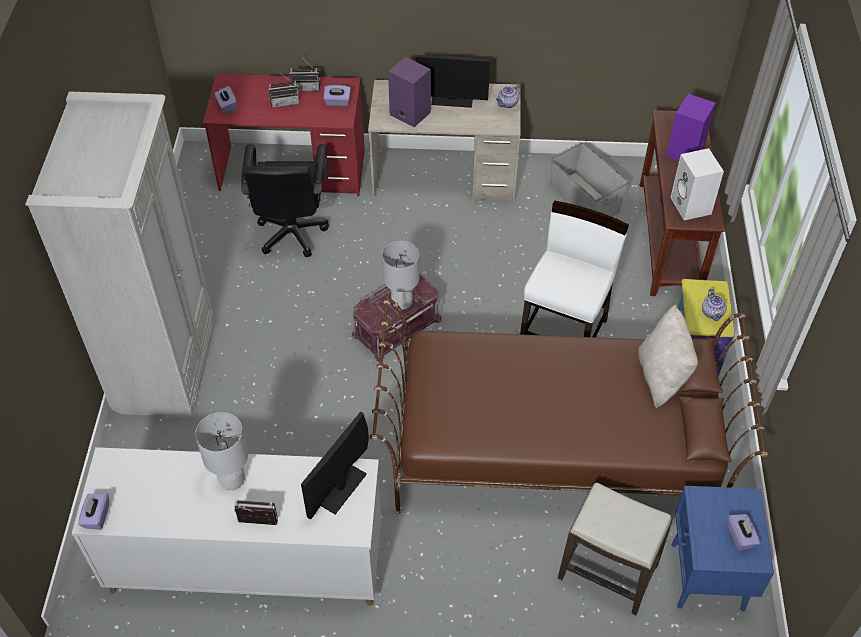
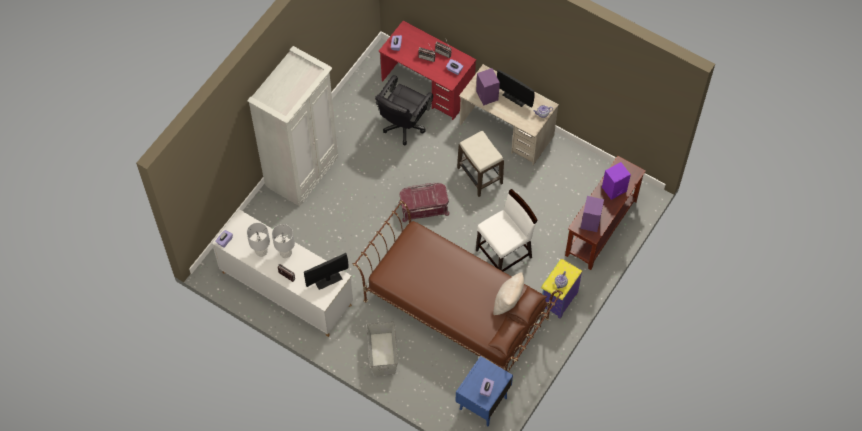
camera: 30 degrees right, 10 degrees up
grey table lamp [382,241,420,310] -> grey table lamp moved to [247,223,270,257]
grey storage box [550,142,629,217] -> grey storage box moved to [366,322,398,376]
stool [558,483,673,615] -> stool moved to [457,131,504,197]
white speaker [670,148,724,221] -> purple speaker [580,196,604,232]

